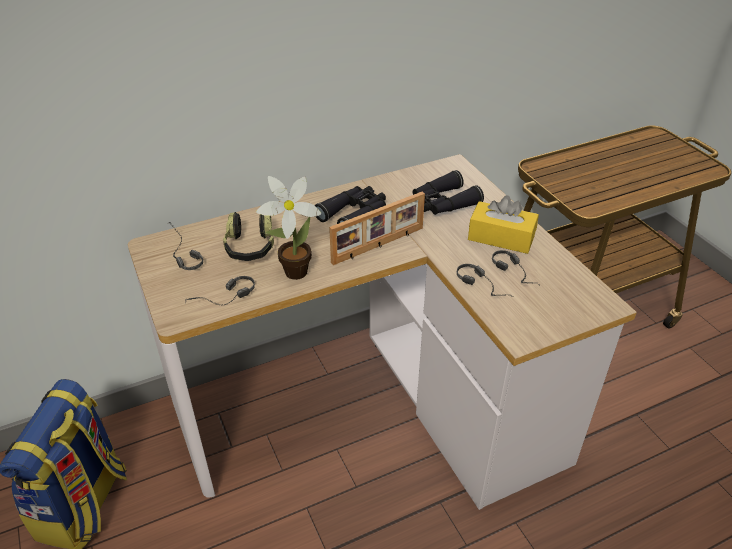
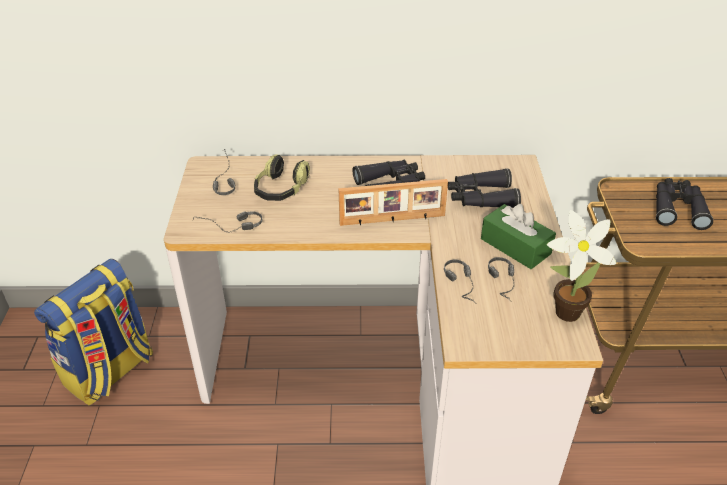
camera: 25 degrees right, 0 degrees up
potted plant [256,176,321,280] -> potted plant moved to [547,210,616,322]
yellow tissue box [468,195,539,254] -> green tissue box [481,204,556,269]
none -> black binoculars [656,178,713,230]

